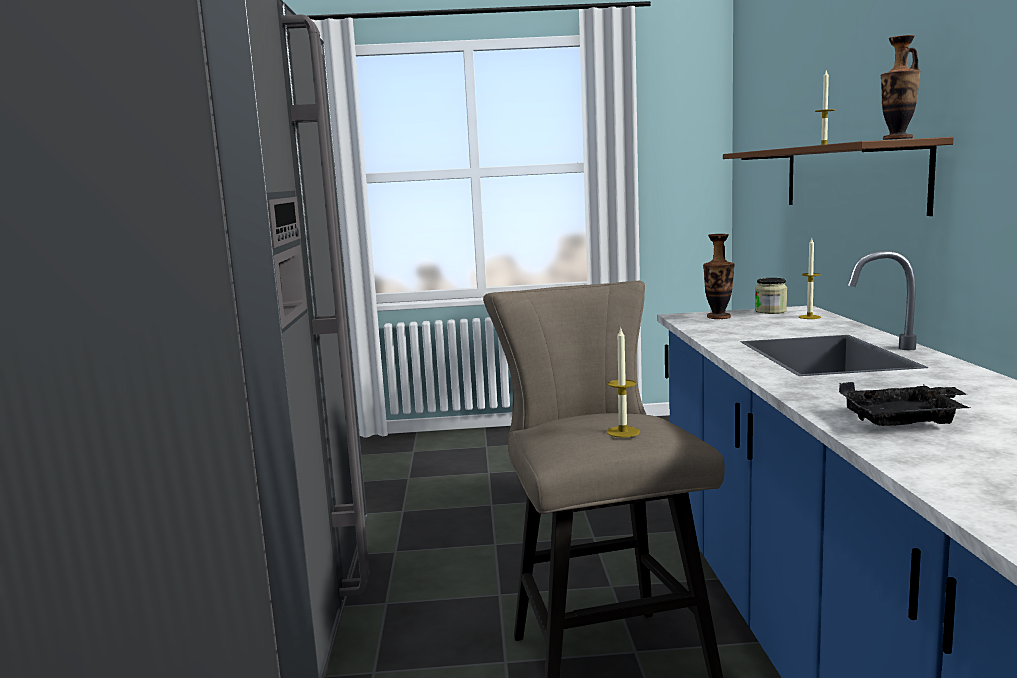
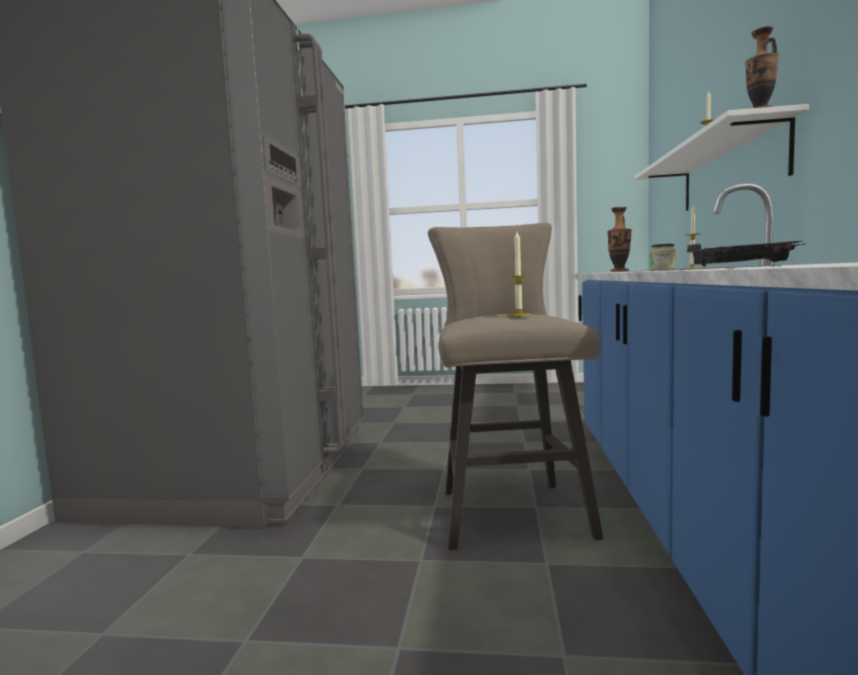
camera: 10 degrees right, 5 degrees down
brown shelf [723,137,954,216] -> white shelf [635,104,809,211]

